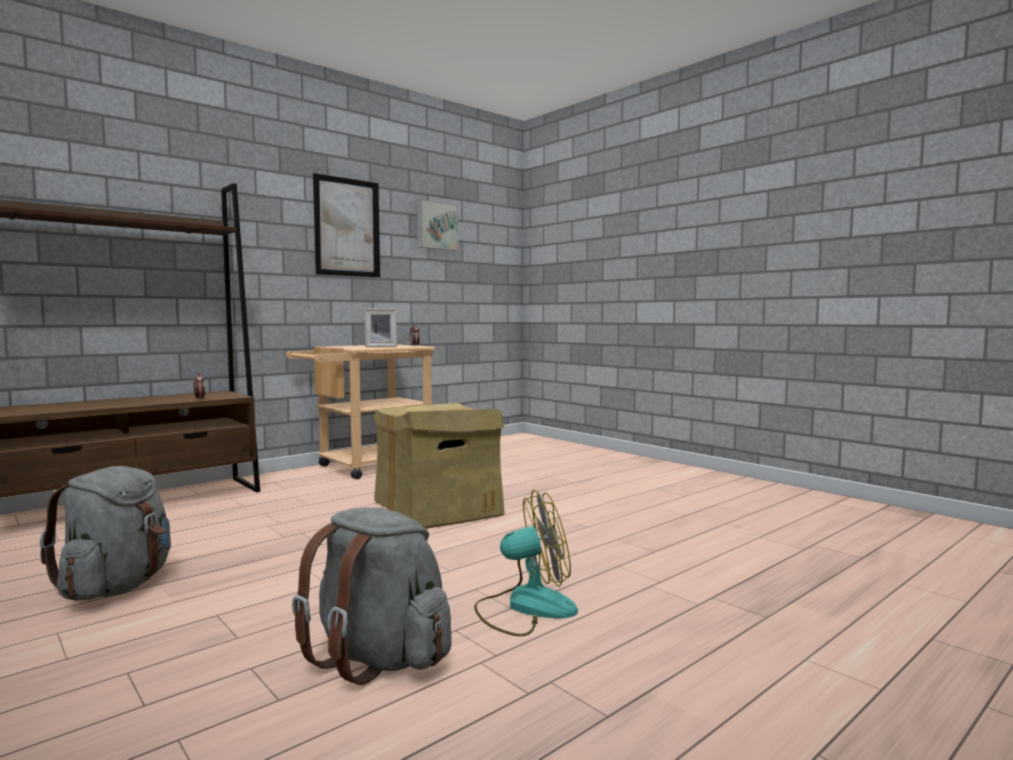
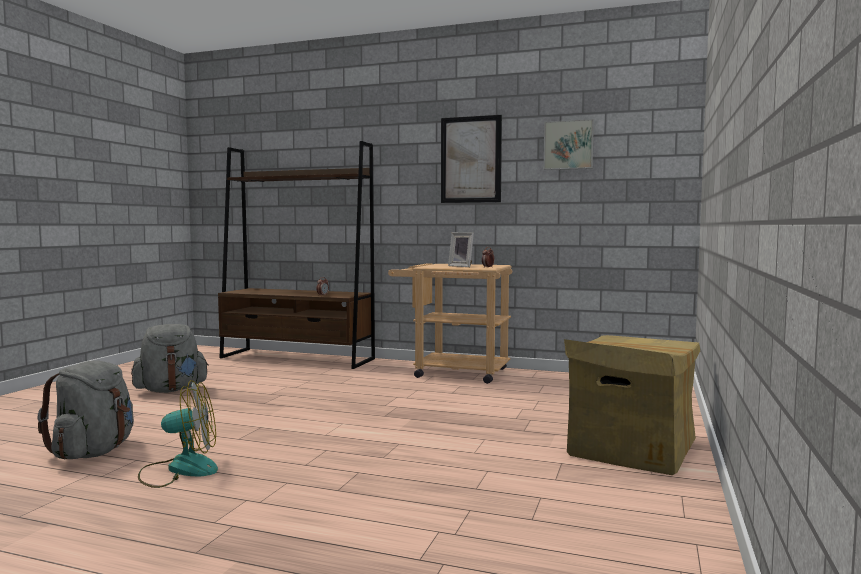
camera: 60 degrees right, 0 degrees up
cardboard box [374,403,505,529] -> cardboard box moved to [564,335,700,475]
fan [474,490,578,636] -> fan turned 60 degrees counterclockwise [138,380,218,488]

